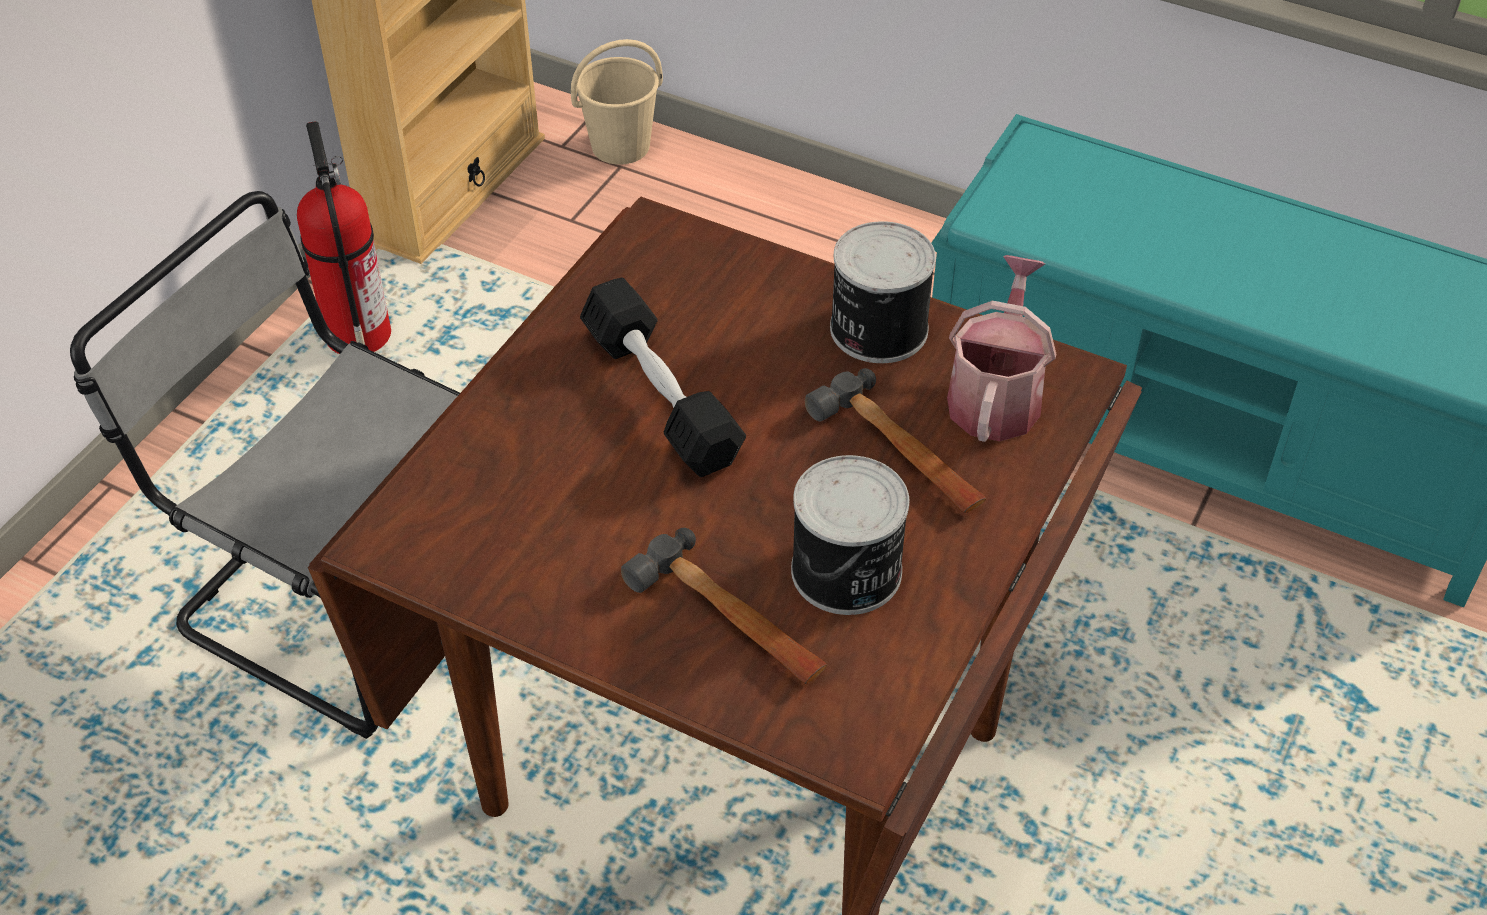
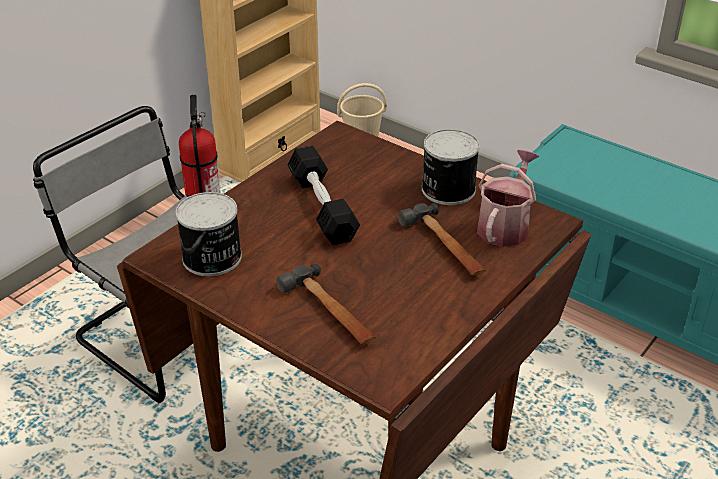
camera: 10 degrees right, 10 degrees down
can [791,455,909,615] -> can moved to [176,192,242,276]

